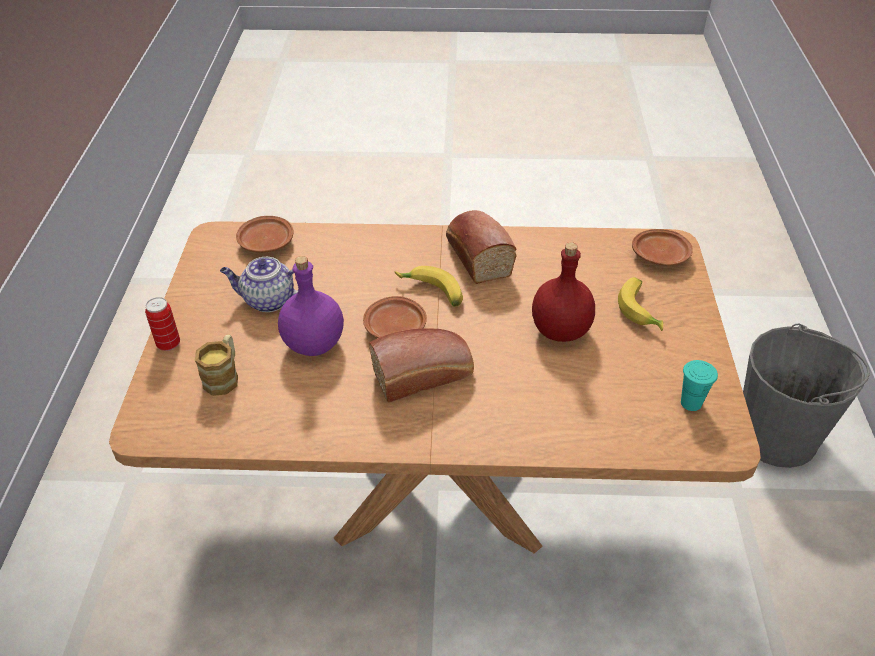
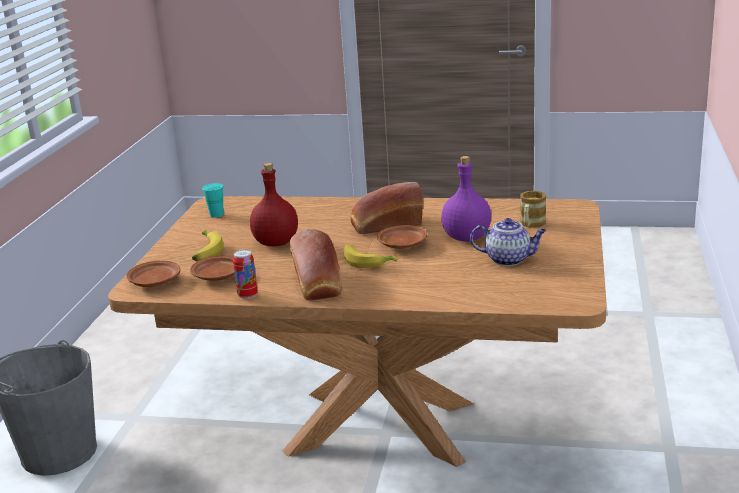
camera: 170 degrees left, 20 degrees down
can [145,297,180,351] -> can moved to [233,249,258,299]
brown plate [236,216,294,253] -> brown plate moved to [190,256,235,281]

